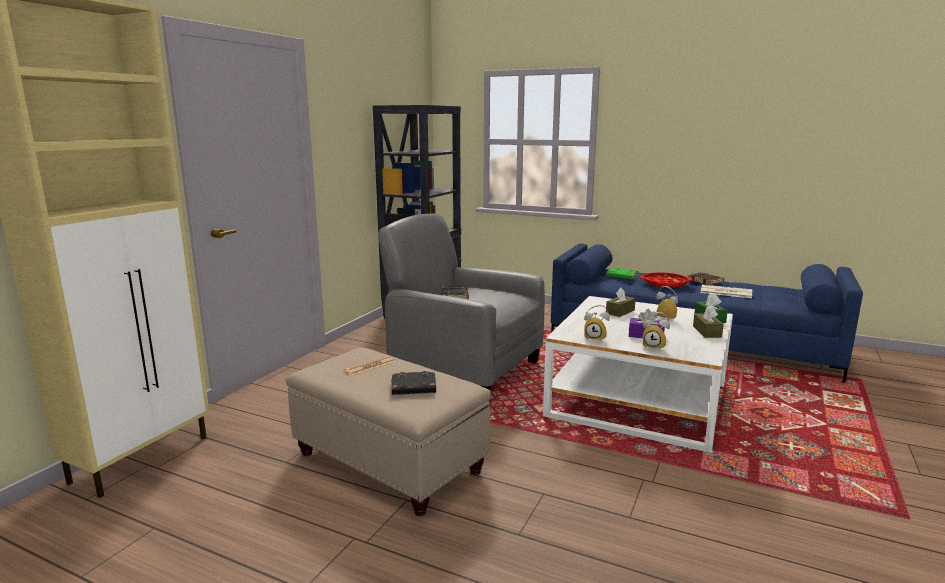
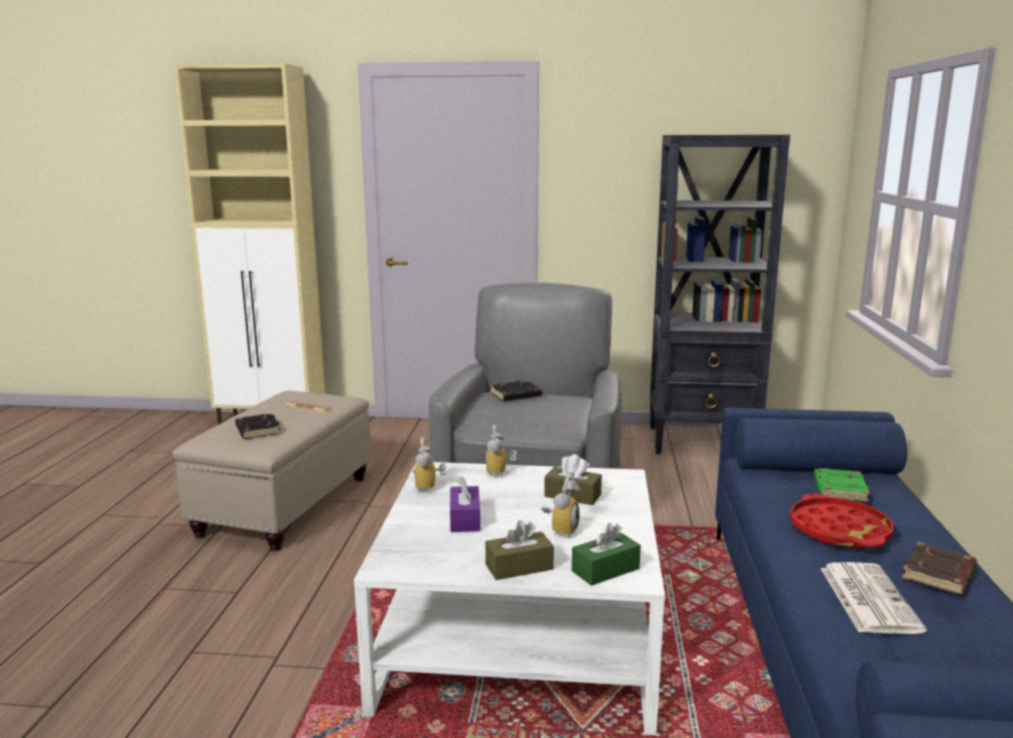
camera: 70 degrees right, 0 degrees up
alarm clock [643,312,670,349] -> alarm clock moved to [485,425,517,478]

